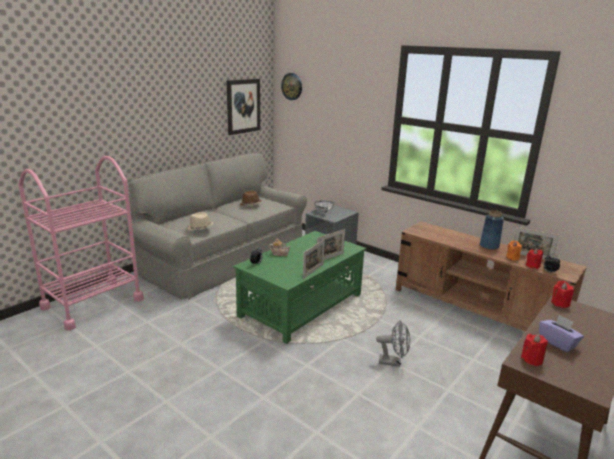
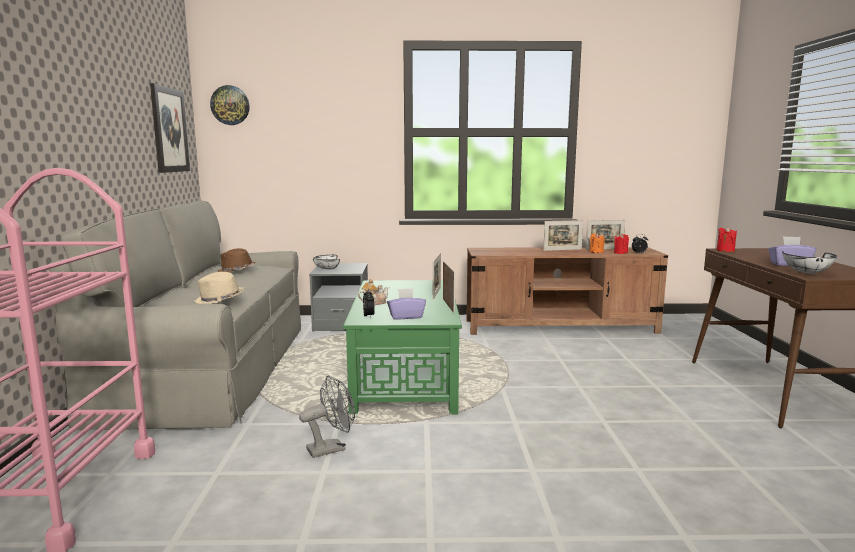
camera: 40 degrees left, 10 degrees down
grey fan [376,320,410,367] -> grey fan moved to [299,376,355,458]
blue vase [480,210,504,250] -> picture frame [543,220,583,251]
red candle [521,334,548,366] -> white bowl [782,252,837,274]
none -> purple tissue box [387,288,426,320]

